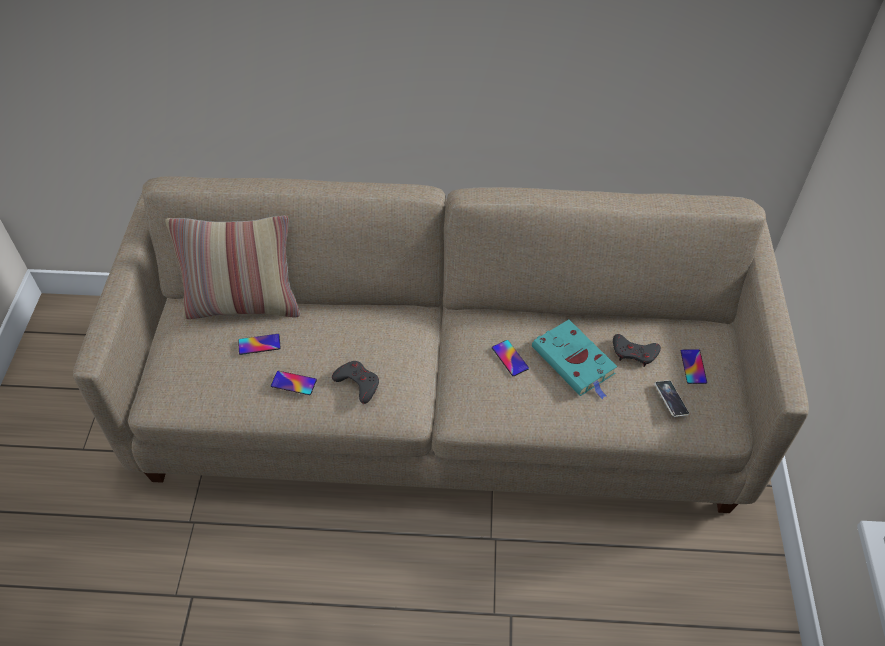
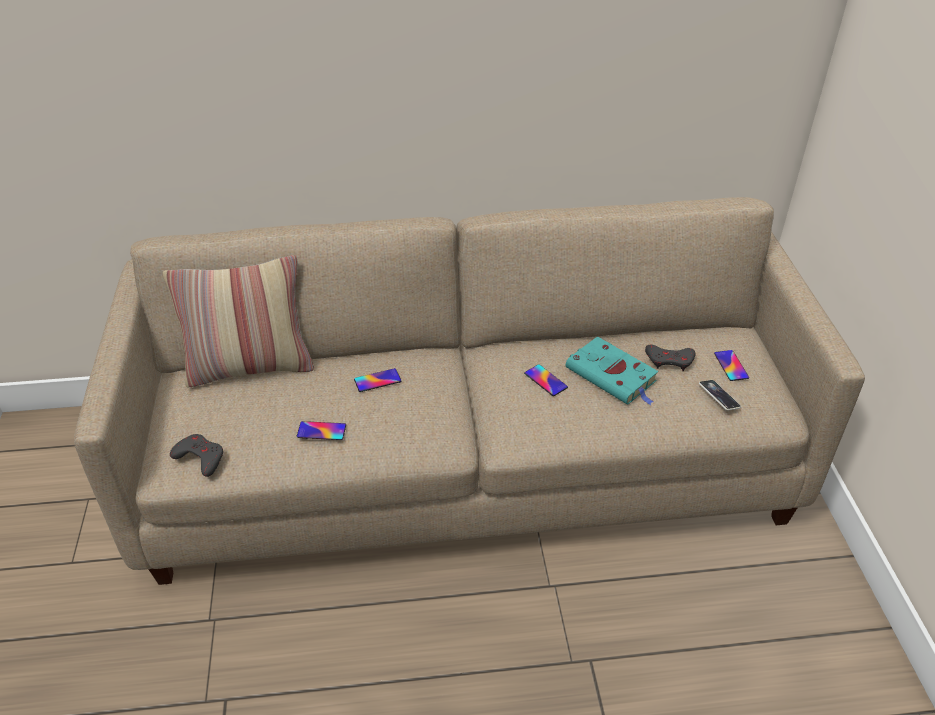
camera: 10 degrees left, 10 degrees down
phone [238,334,281,355] -> phone moved to [354,368,401,392]
grey game controller [332,361,379,404] -> grey game controller moved to [170,434,223,477]

